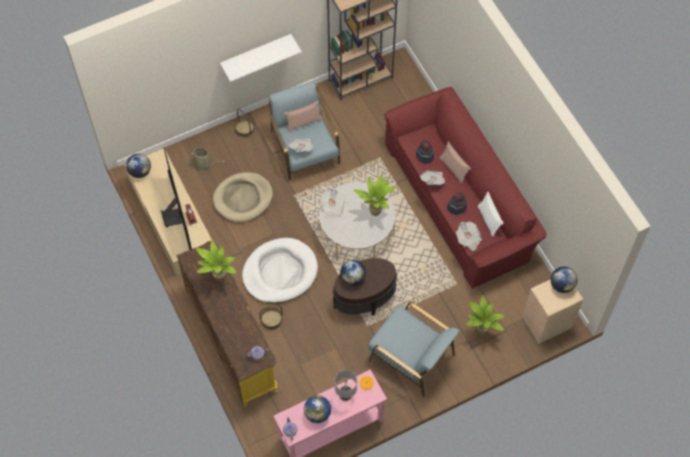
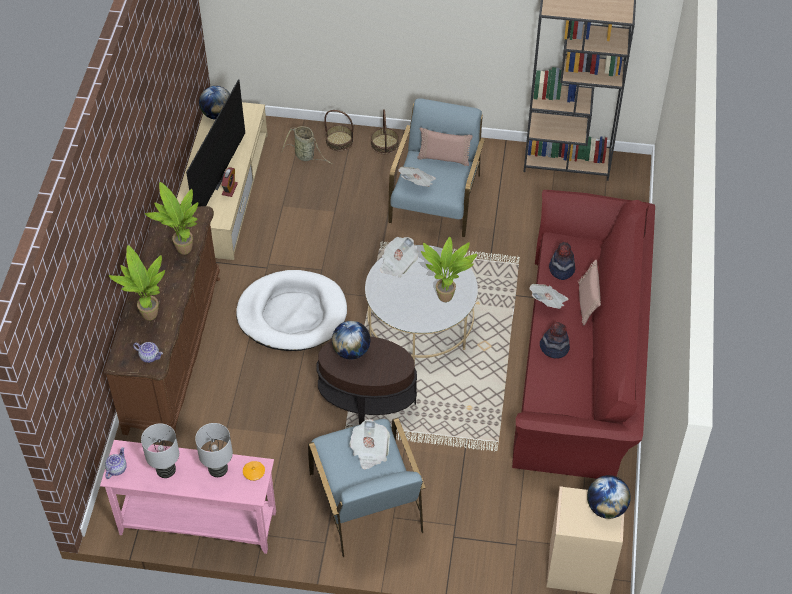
camera: 35 degrees right, 10 degrees down
yellow cabinet [176,241,278,407] -> brown cabinet [104,201,220,435]
beige dog bed [213,172,273,222] -> none
white shelf [220,34,302,82] -> none
basket [259,305,283,330] -> basket moved to [324,110,353,151]
globe [304,395,331,423] -> grey table lamp [141,424,179,478]
newspaper [456,222,482,251] -> newspaper moved to [349,419,390,469]
potted plant [466,295,504,334] -> potted plant moved to [109,245,165,321]
white pillow [477,192,503,237] -> none

